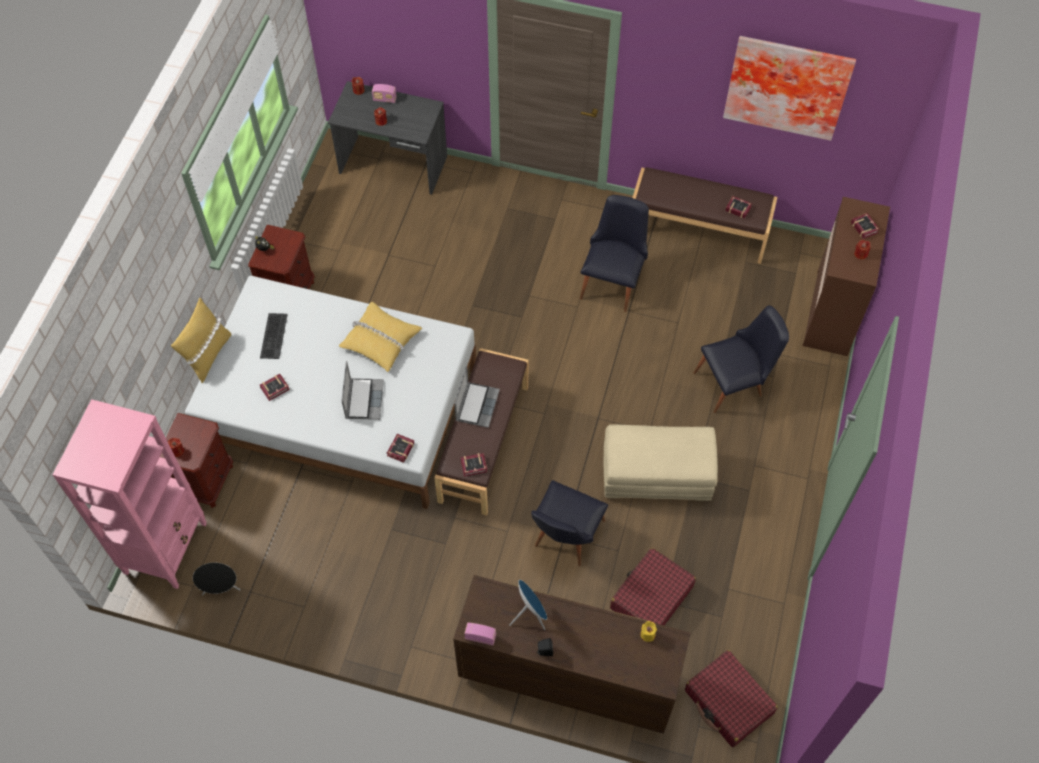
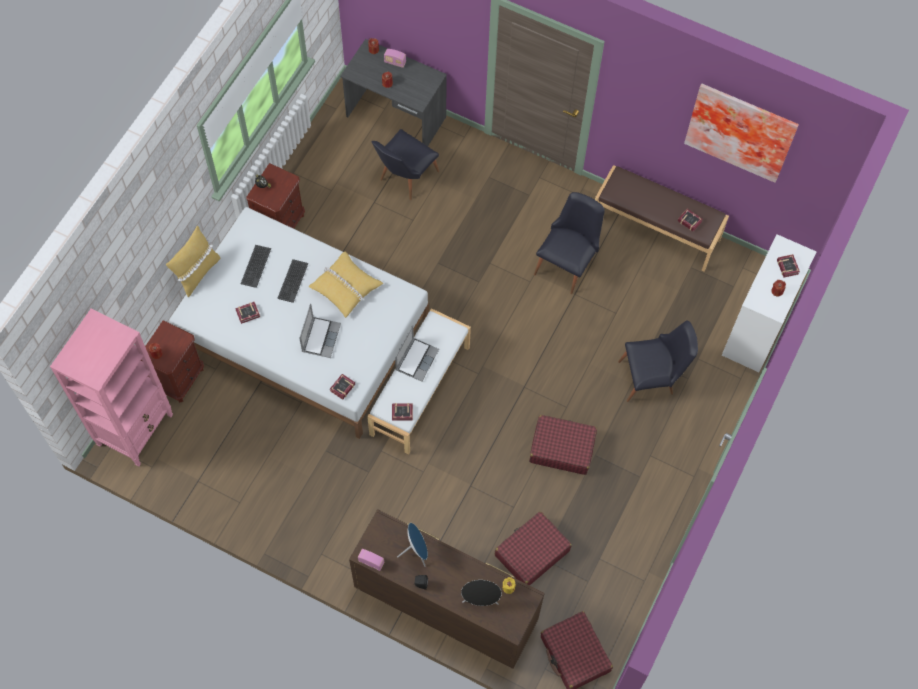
camera: 10 degrees right, 5 degrees up
black speaker [193,562,241,595] -> black speaker moved to [461,580,502,606]
brown bench [434,348,529,516] -> white bench [367,308,471,454]
black chair [531,480,608,566] -> black chair moved to [372,129,439,200]
beige ottoman [604,424,718,501] -> red suitcase [529,415,597,475]
brown dresser [803,197,890,356] -> white dresser [722,234,816,372]
none -> keyboard [277,259,308,303]

